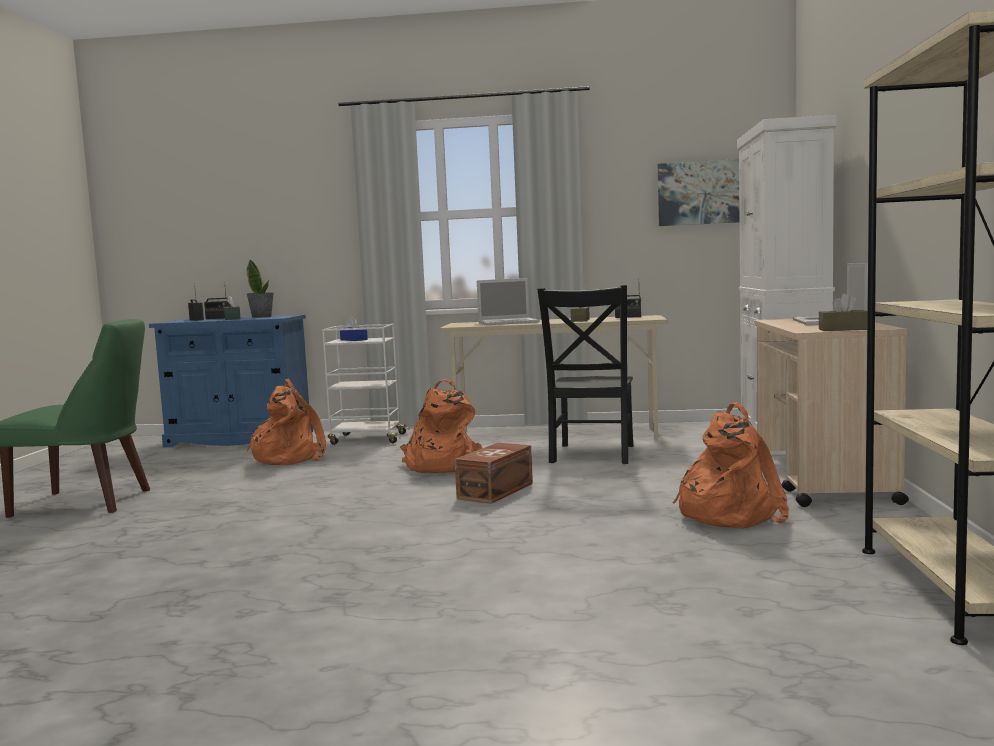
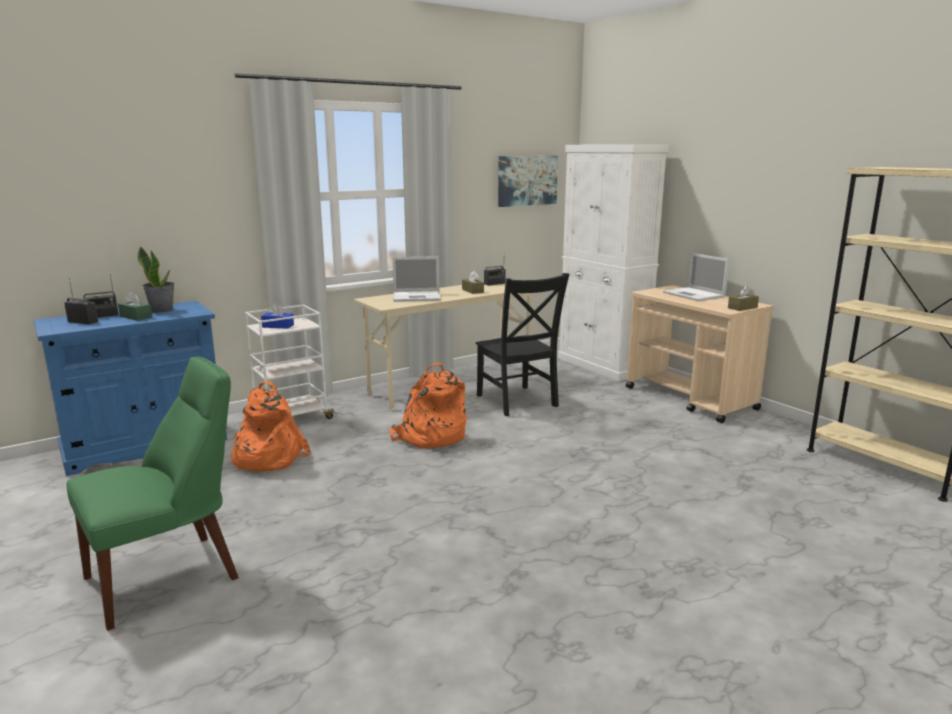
camera: 40 degrees left, 10 degrees up
brown storage box [455,443,533,504] -> none
laptop [477,278,539,325] -> laptop turned 45 degrees clockwise [392,256,441,302]
orange backpack [673,402,789,528] -> none

